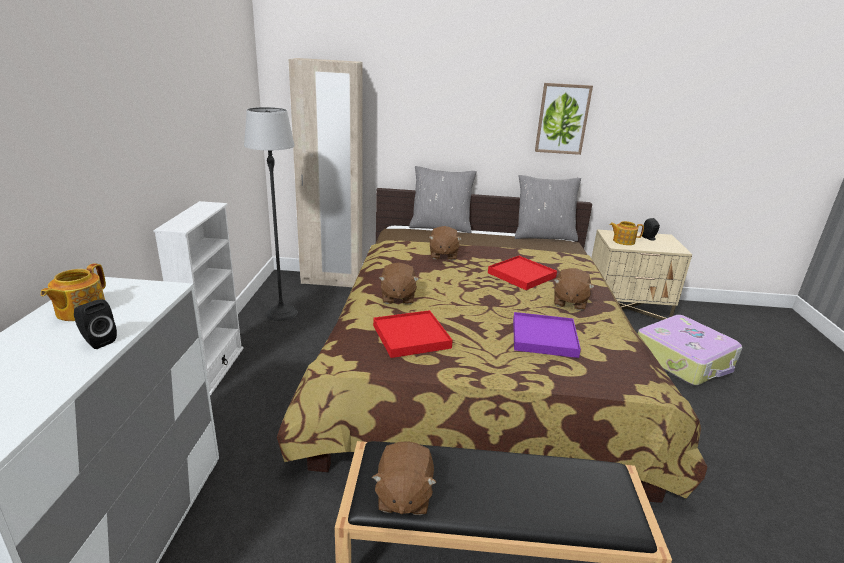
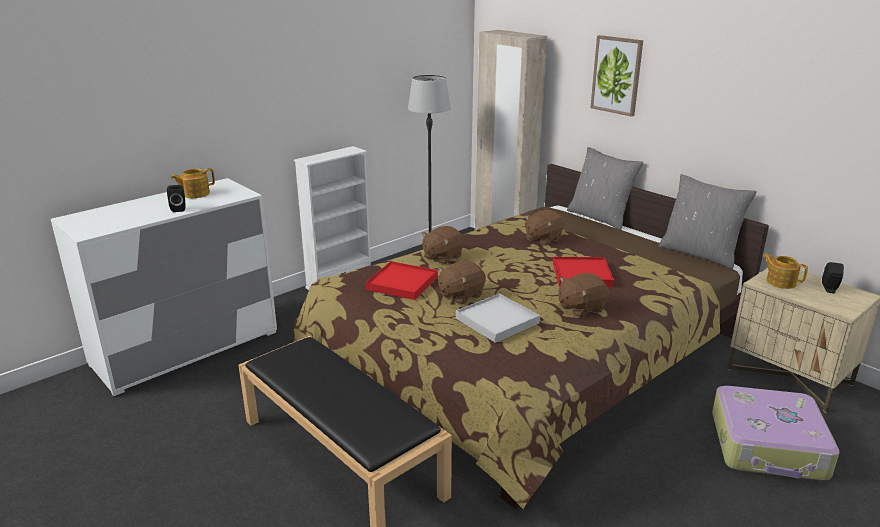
camera: 45 degrees right, 0 degrees up
brown plush toy [372,441,437,515] -> brown plush toy moved to [438,261,486,305]
purple tray [513,312,581,358] -> white tray [456,294,540,343]
picture [535,83,593,155] -> picture moved to [590,35,643,117]

